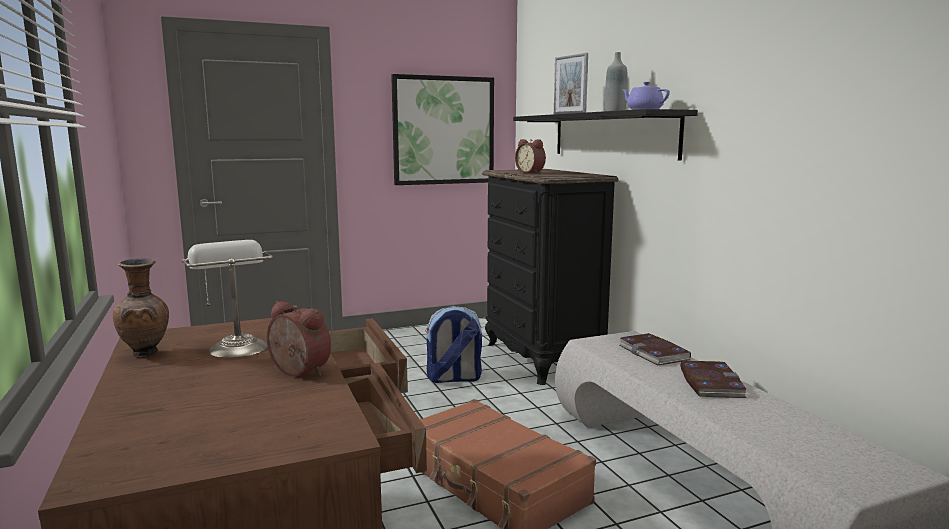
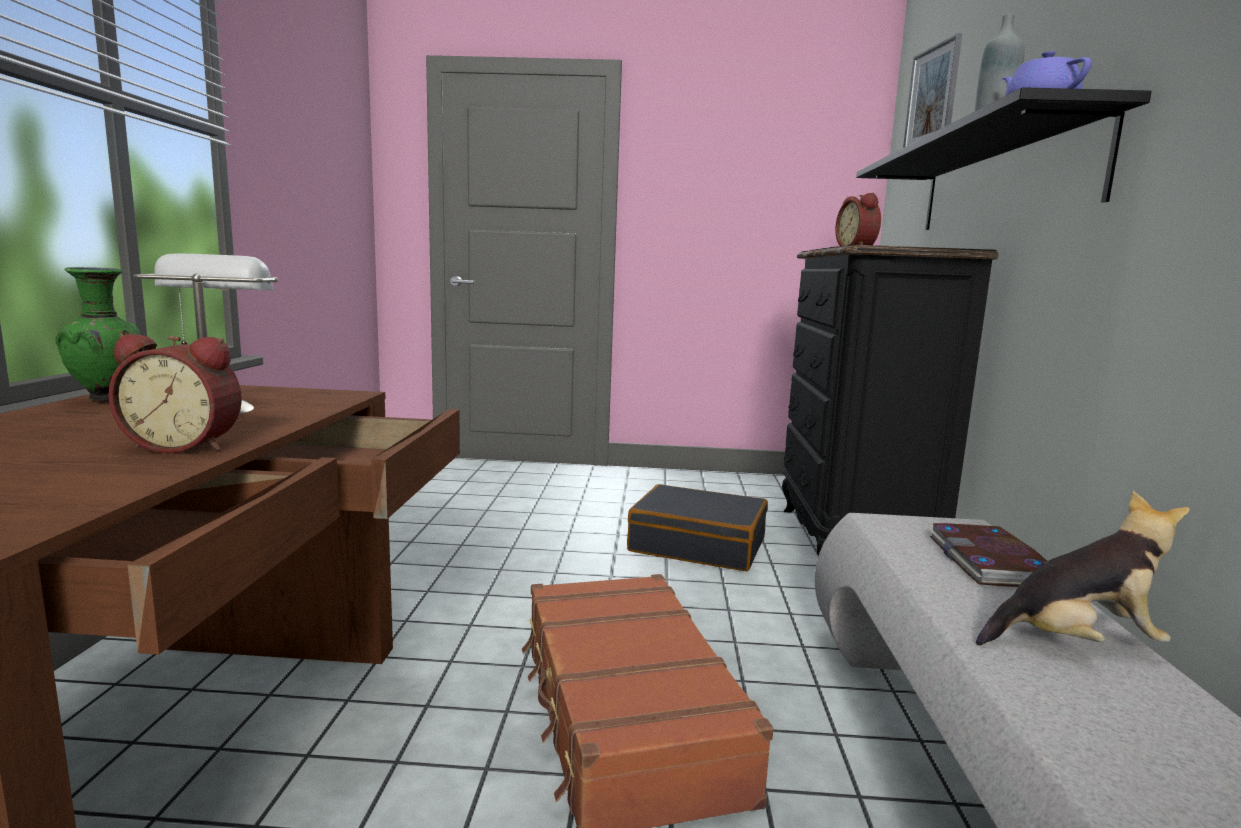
camera: 25 degrees right, 0 degrees up
brown vase [113,258,169,357] -> green vase [55,267,141,403]
alarm clock [267,301,331,376] -> alarm clock turned 120 degrees clockwise [108,334,242,453]
picture [391,74,494,185] -> none
backpack [425,306,482,383] -> black suitcase [627,484,768,571]
book [680,361,748,398] -> plush toy [976,491,1190,645]

